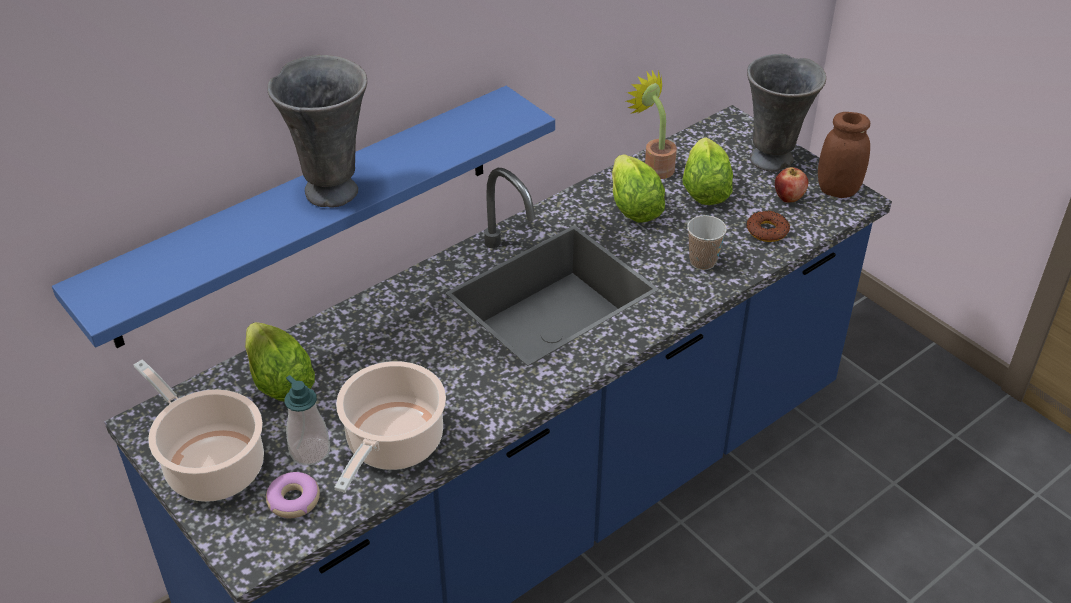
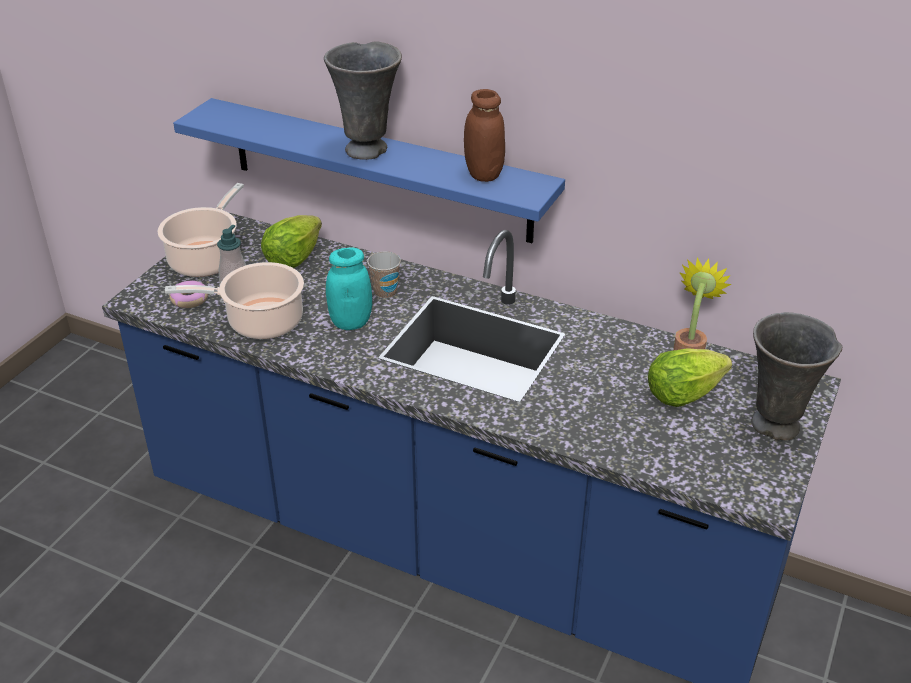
camera: 65 degrees right, 5 degrees down
lettuce [612,154,665,223] -> none
cup [687,215,727,270] -> cup moved to [367,251,401,299]
donut [747,211,790,242] -> none
apple [775,167,808,203] -> none
brown jar [818,112,870,198] -> brown jar moved to [464,89,505,182]
none -> turquoise jar [326,247,372,330]

